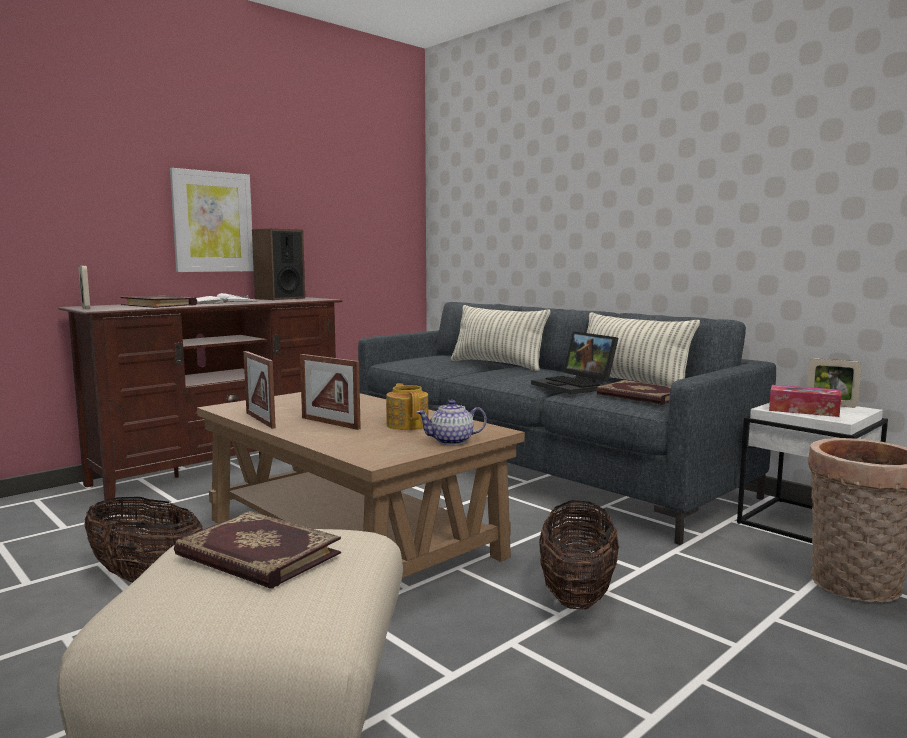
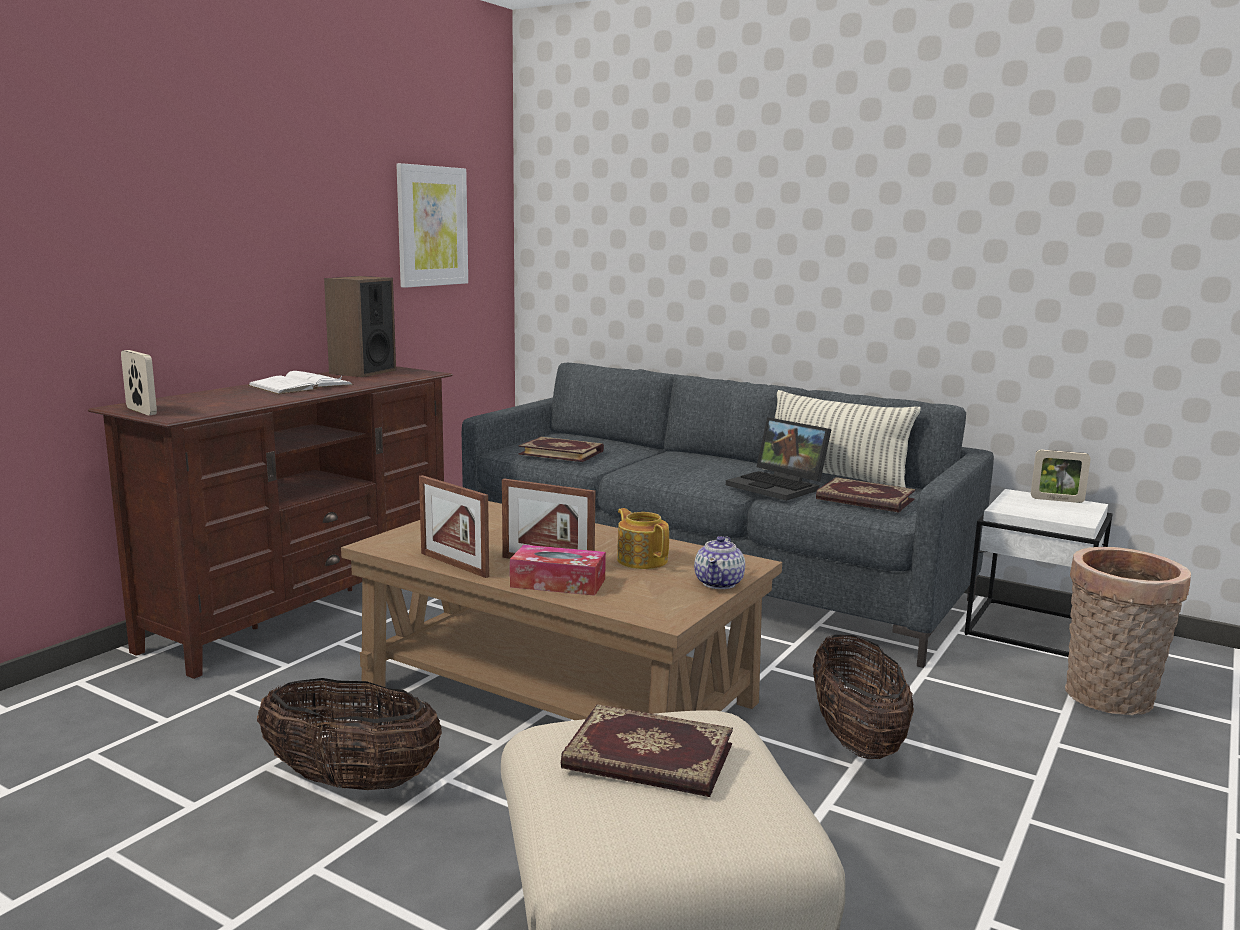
camera: 15 degrees left, 5 degrees up
book [121,295,197,308] -> book moved to [518,437,604,462]
picture [170,168,254,272] -> picture moved to [396,163,468,288]
teapot [416,400,487,445] -> teapot turned 45 degrees counterclockwise [694,536,745,589]
pillow [451,305,551,371] -> none
tissue box [769,385,841,417] -> tissue box moved to [510,545,606,596]

